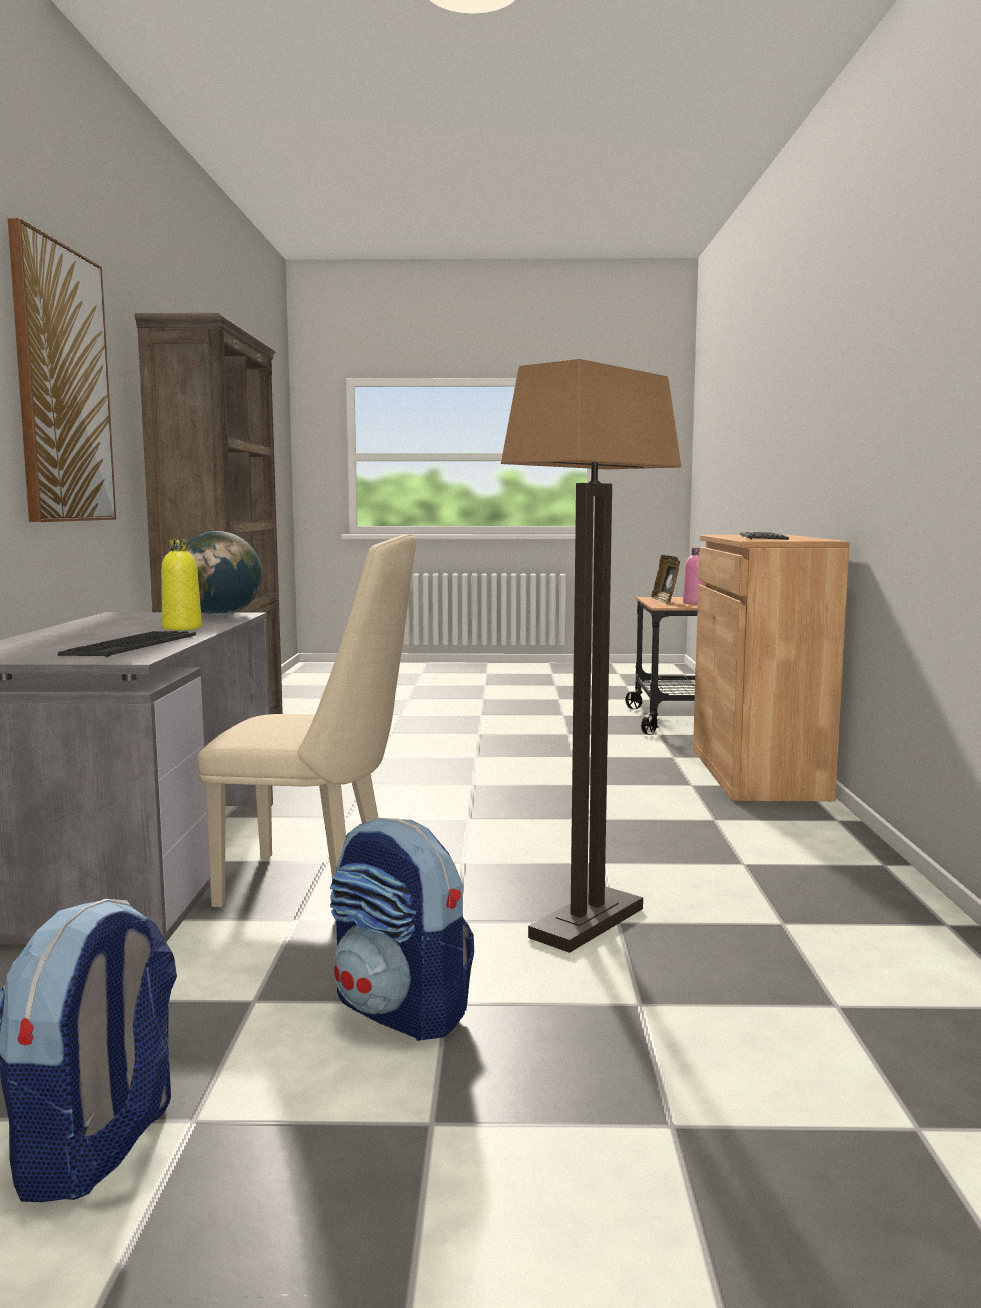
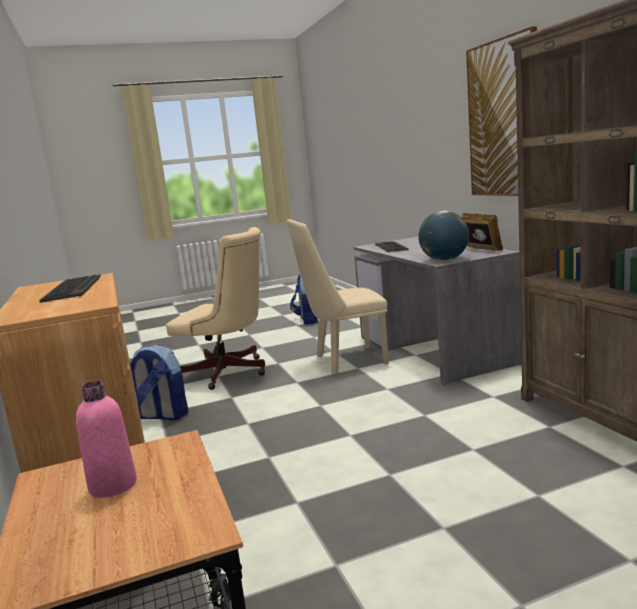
camera: 160 degrees right, 5 degrees up
yellow bottle [161,539,202,630] -> none
backpack [330,818,474,1041] -> backpack moved to [130,345,188,420]
floor lamp [501,359,682,953] -> beige office chair [166,227,265,390]
picture frame [651,555,680,604] -> picture frame moved to [462,213,503,251]

